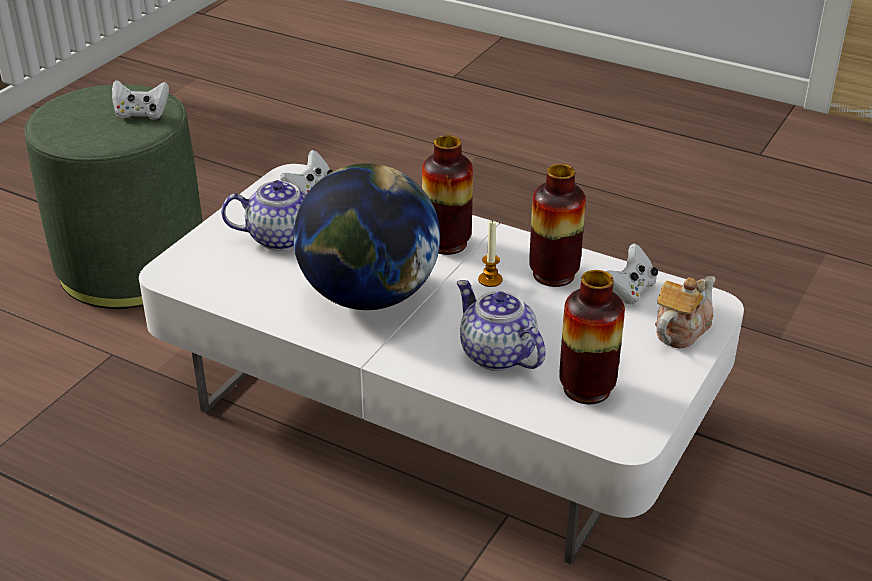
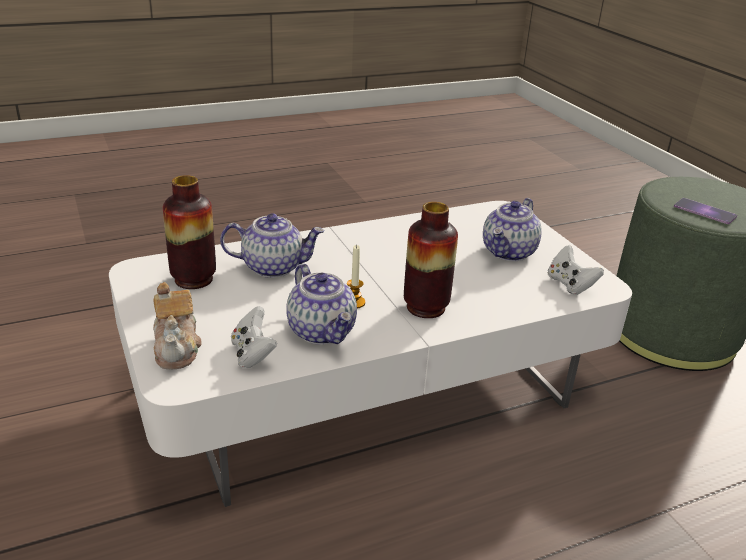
camera: 125 degrees right, 5 degrees down
white game controller [112,80,169,120] -> phone [674,198,737,224]
globe [293,163,440,310] -> none
vase [529,164,586,287] -> teapot [286,264,357,345]

